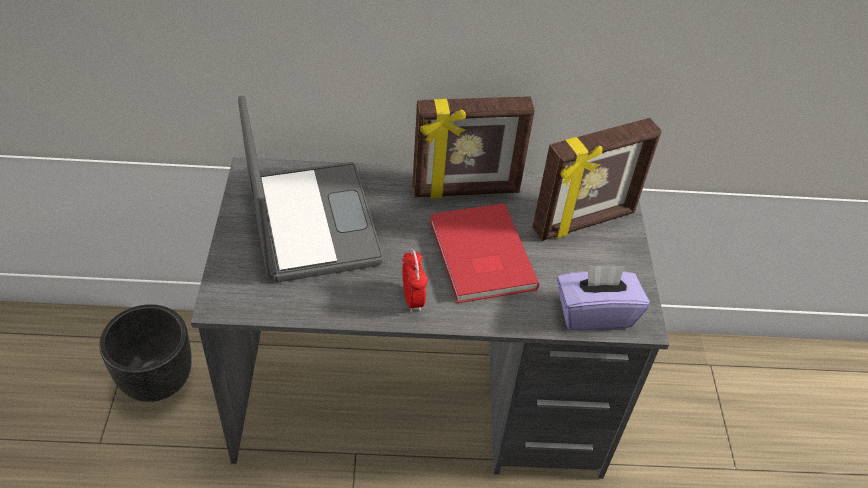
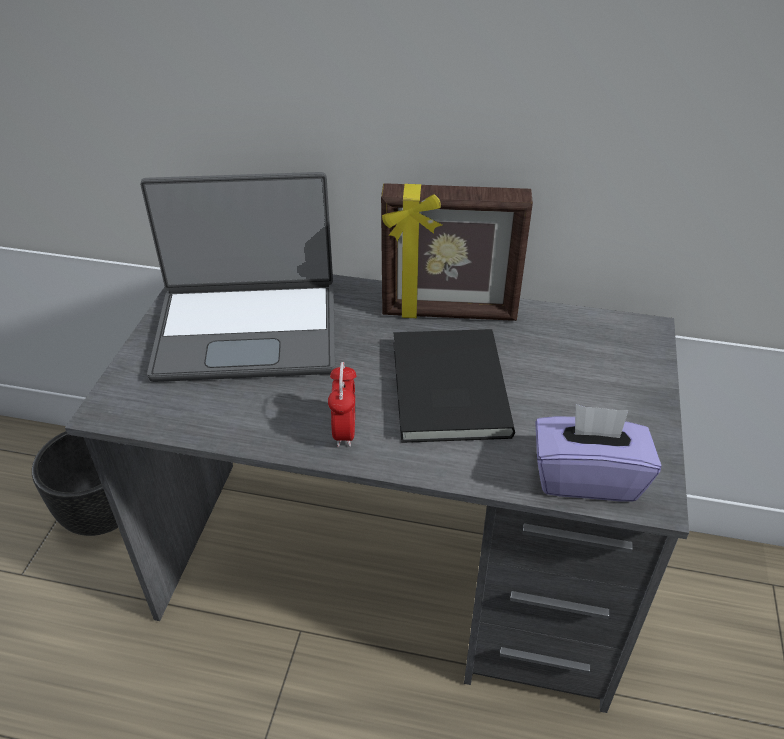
camera: 15 degrees right, 5 degrees down
laptop [238,95,384,282] -> laptop turned 90 degrees clockwise [140,172,335,382]
red book [430,203,539,303] -> black book [394,329,515,443]
picture frame [532,118,662,241] -> none

